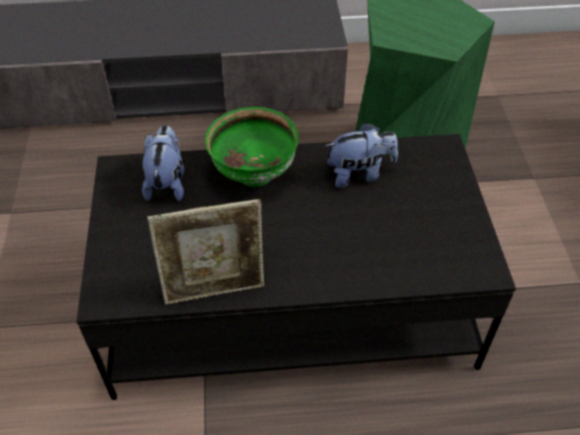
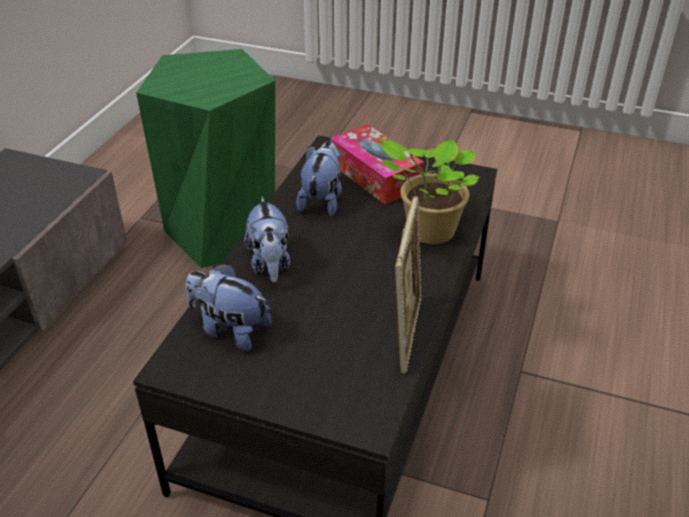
camera: 65 degrees left, 10 degrees down
green bowl [205,107,299,187] -> plush toy [244,197,290,283]
none -> tissue box [331,124,424,204]
none -> potted plant [379,138,479,244]

